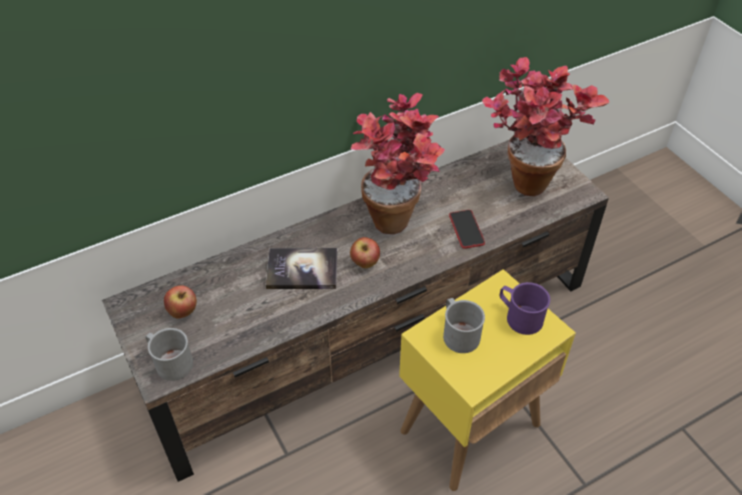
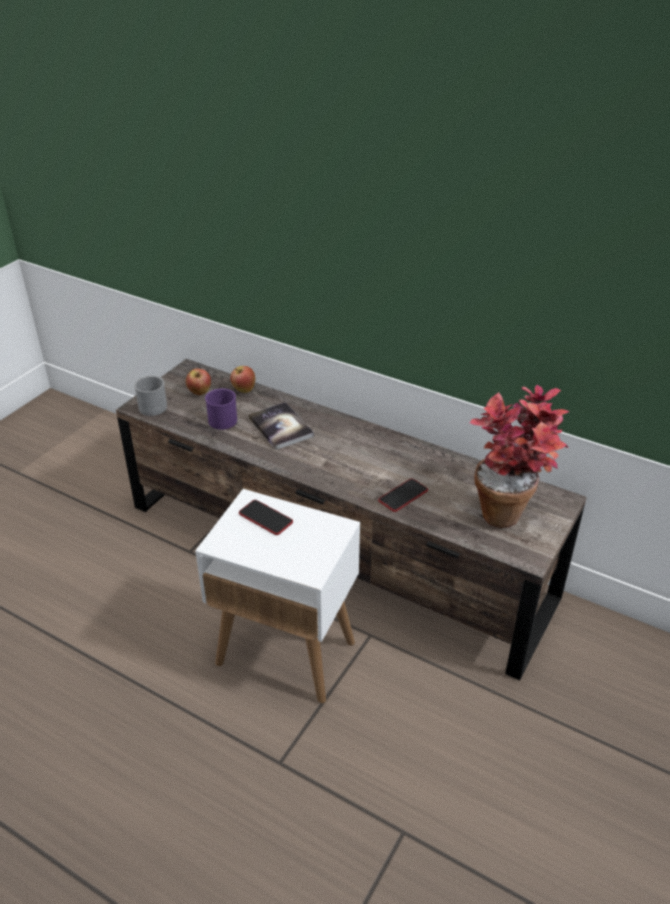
camera: 60 degrees right, 10 degrees down
apple [350,237,380,268] -> apple moved to [230,366,255,393]
potted plant [351,93,445,234] -> none
yellow side table [399,269,576,491] -> white side table [195,489,360,703]
grey mug [443,298,485,353] -> phone [239,500,293,535]
purple mug [499,282,550,335] -> purple mug moved to [205,388,237,430]

